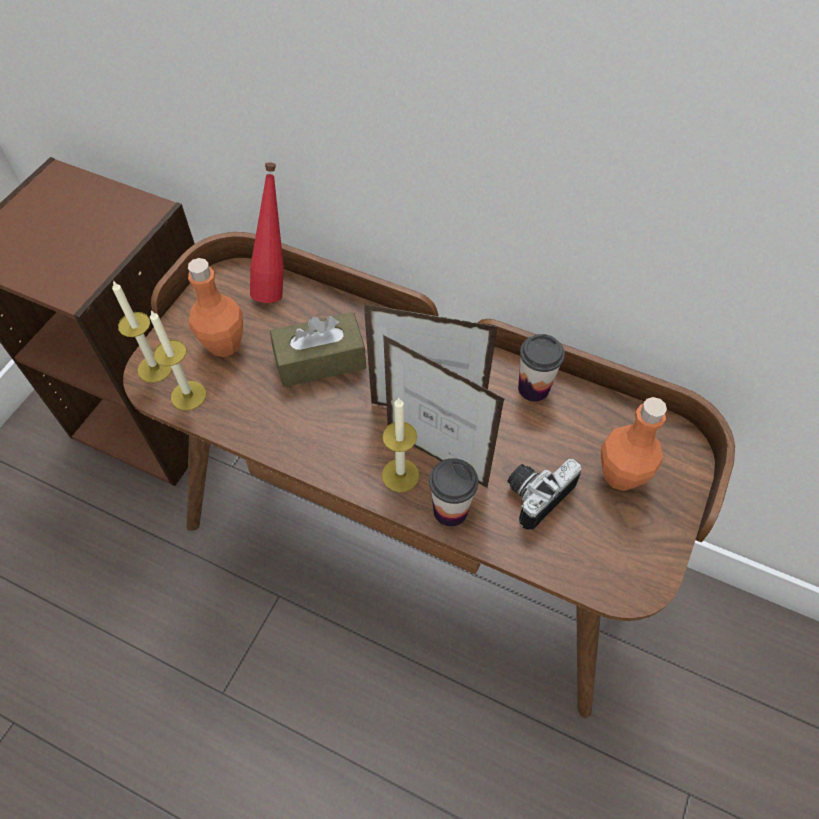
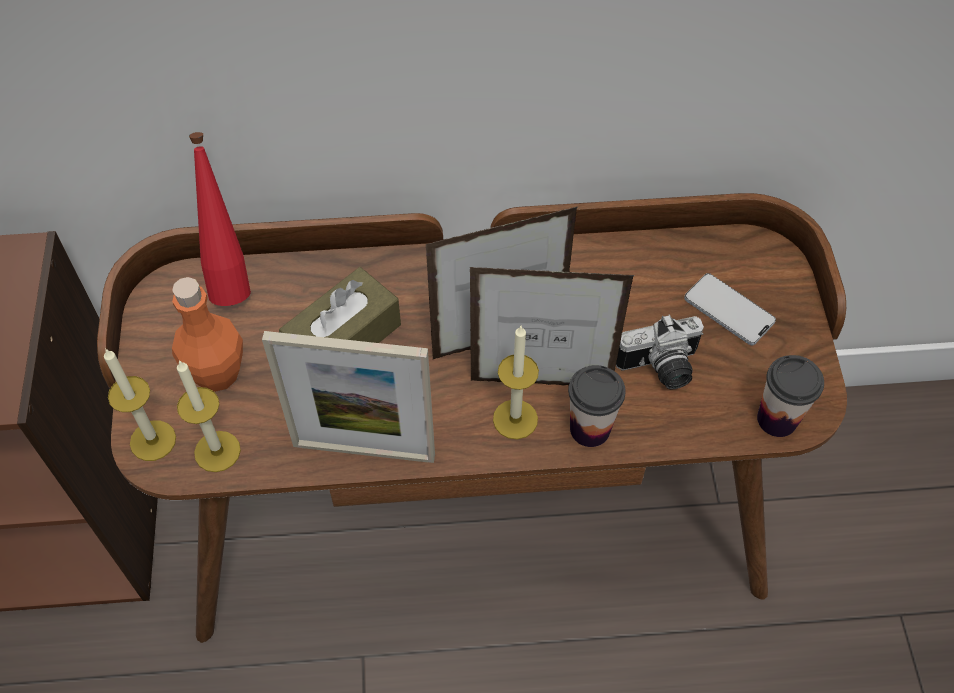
camera: 30 degrees left, 0 degrees up
camera [507,459,581,530] -> camera turned 120 degrees counterclockwise [616,314,704,389]
cup [518,334,565,402] -> cup moved to [757,355,824,437]
orange bottle [601,397,667,491] -> phone [684,273,776,345]
none -> picture frame [262,331,435,463]

